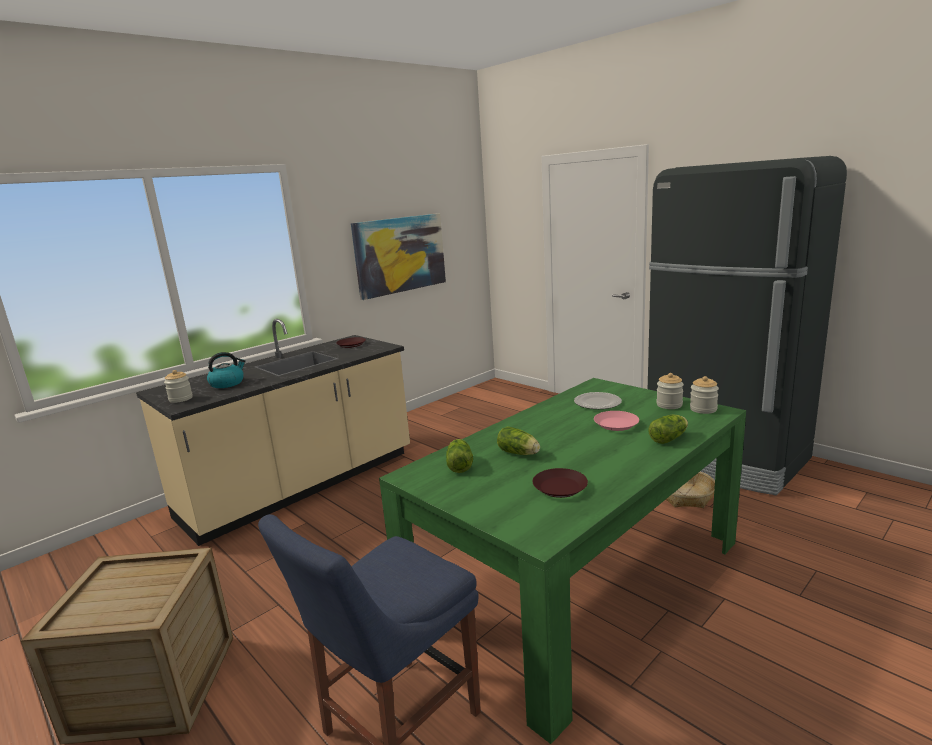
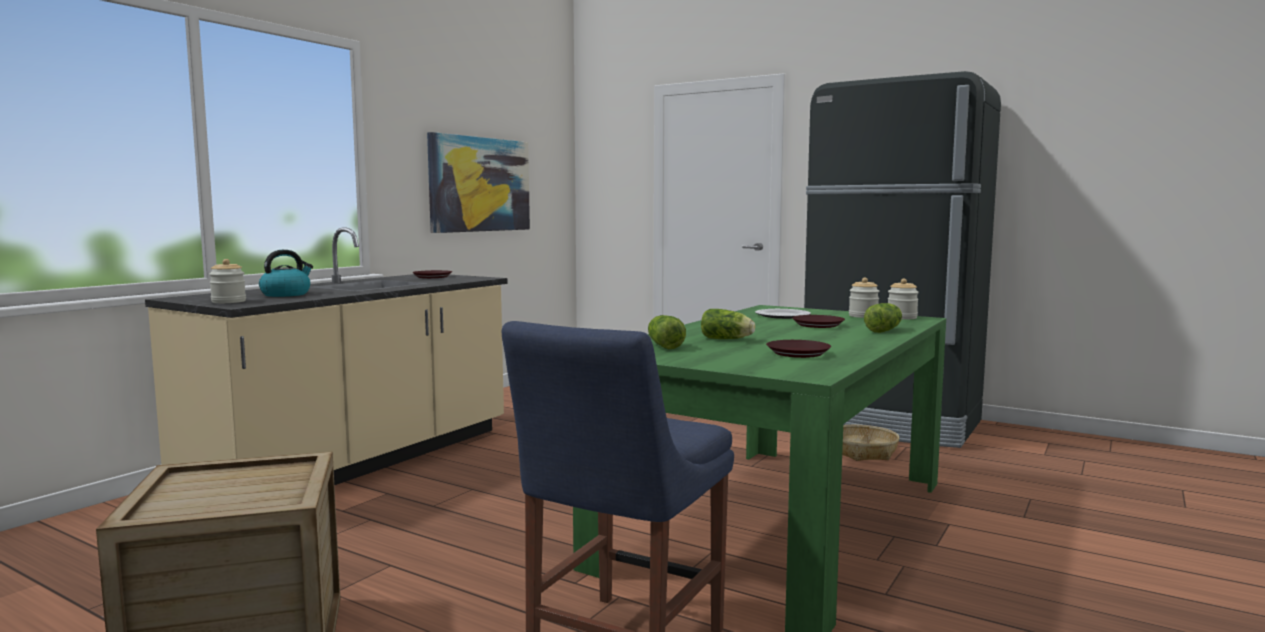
camera: 15 degrees left, 10 degrees down
pink plate [594,411,639,431] -> brown plate [792,315,845,328]

